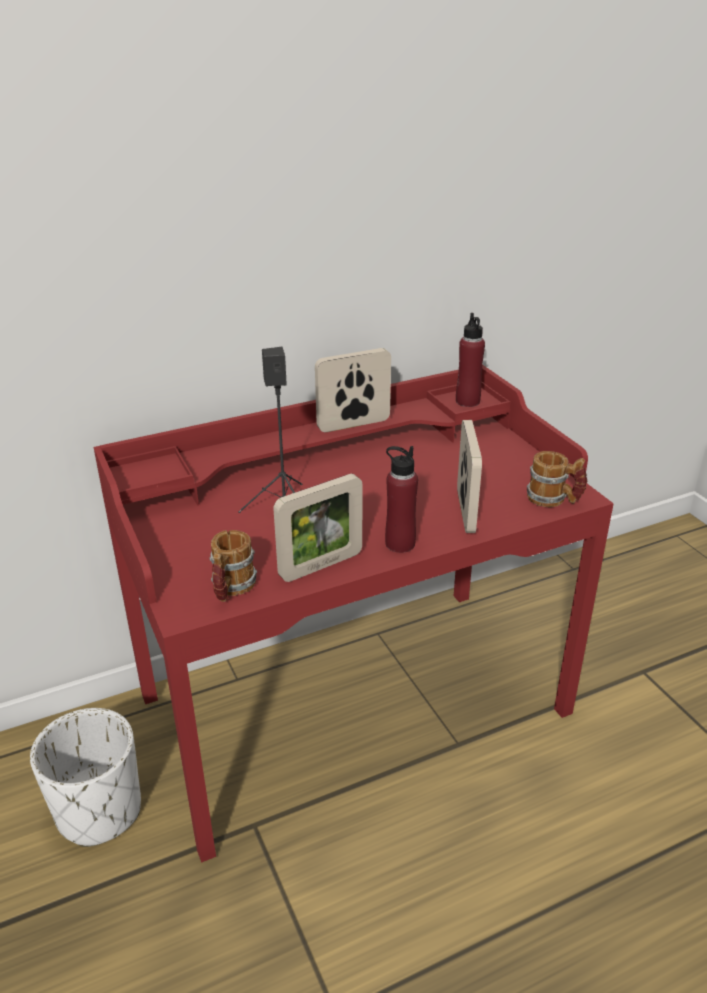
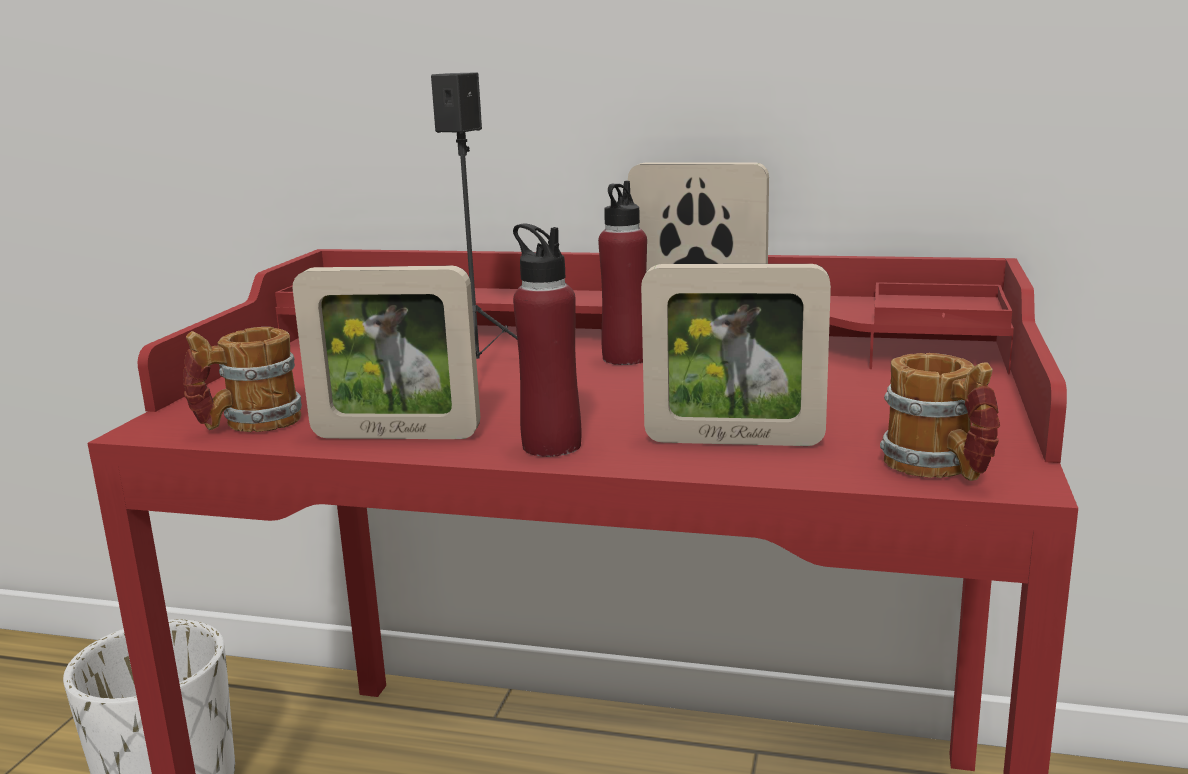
camera: 40 degrees right, 15 degrees down
red bottle [456,313,485,407] -> red bottle moved to [598,181,647,365]
picture frame [457,420,482,533] -> picture frame turned 60 degrees clockwise [641,264,831,446]

